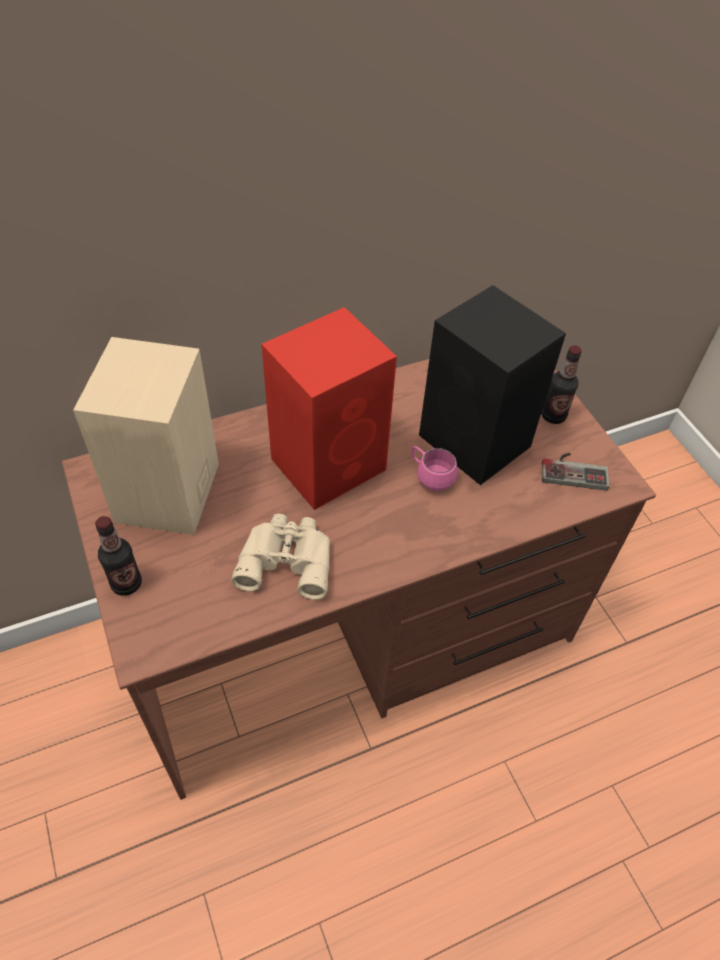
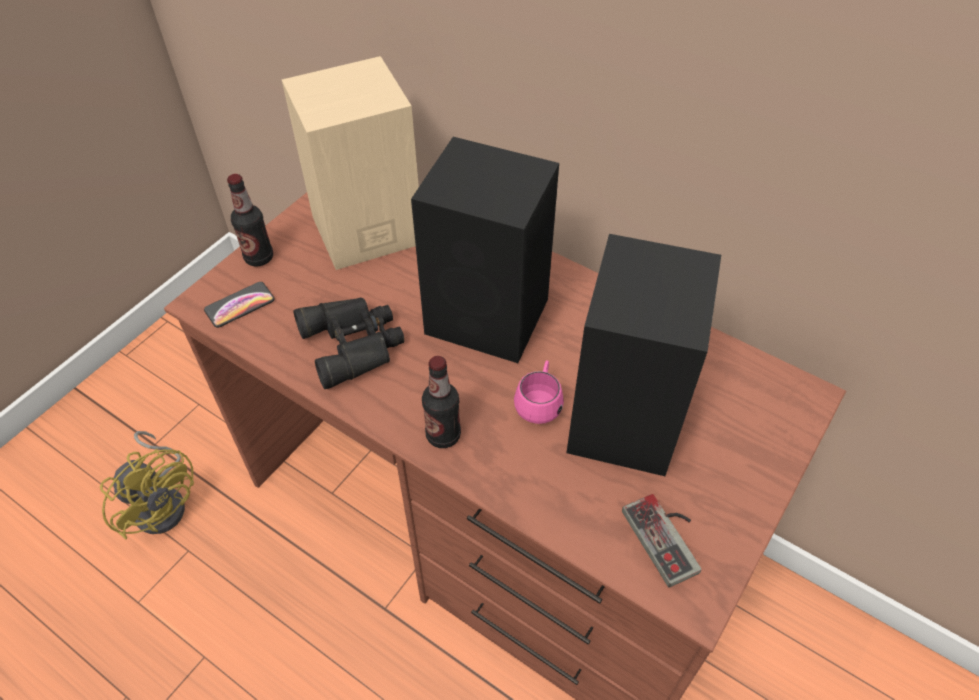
camera: 60 degrees right, 0 degrees up
beige binoculars [231,514,330,600] -> black binoculars [293,298,404,389]
red speaker [262,307,397,510] -> black speaker [411,137,559,363]
bottle [541,345,582,424] -> bottle moved to [422,356,461,448]
none -> yellow fan [100,431,194,540]
none -> phone [204,282,274,328]

